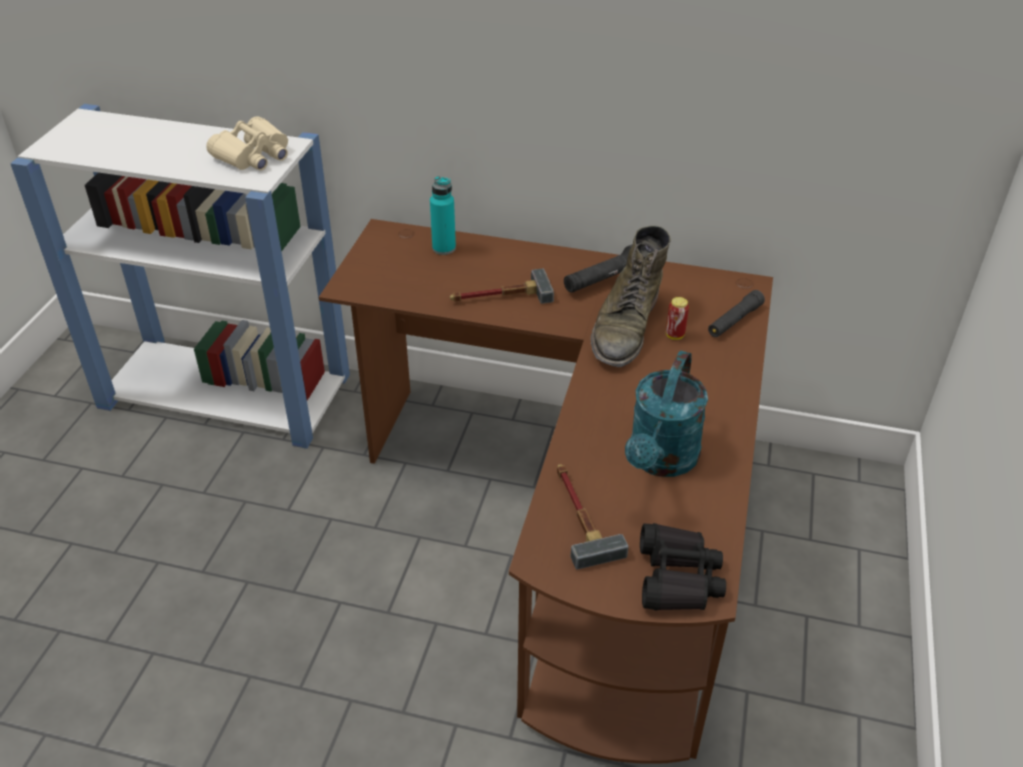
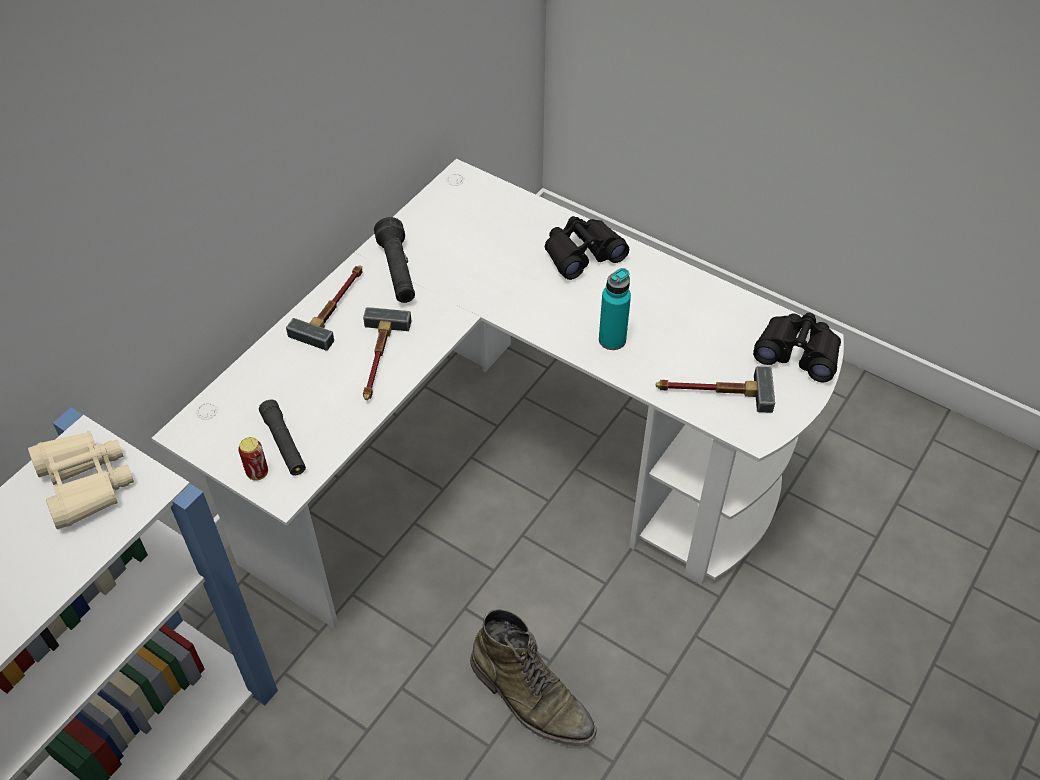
camera: 70 degrees left, 10 degrees up
brown desk [319,219,773,764] -> white desk [152,159,844,629]
turquoise bottle [430,176,456,255] -> turquoise bottle moved to [599,268,631,350]
green boot [591,225,671,367] -> green boot moved to [470,609,597,746]
turquoise watering can [625,351,708,477] -> none
can [666,297,689,340] -> can moved to [238,437,268,481]
black flashlight [708,290,765,337] -> black flashlight moved to [259,400,306,476]
none -> hammer [286,265,362,351]
none -> black binoculars [545,216,629,280]

